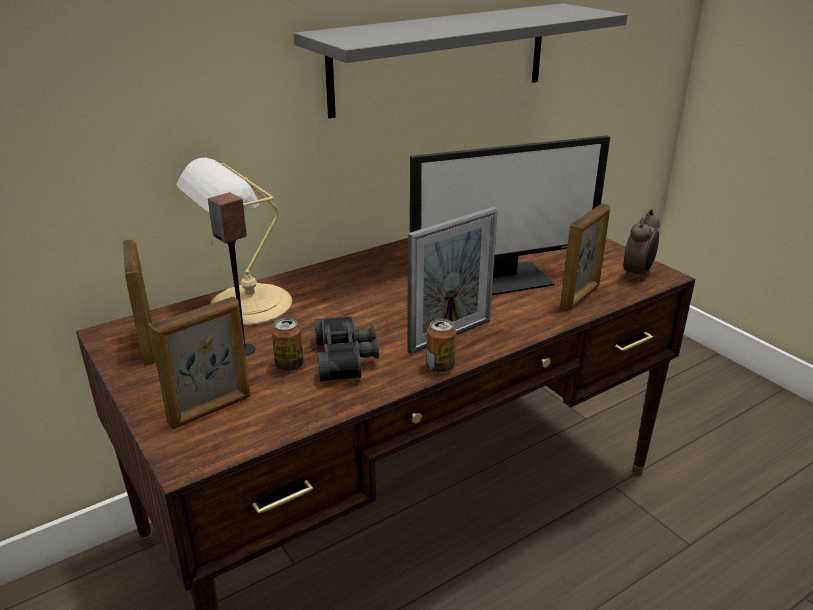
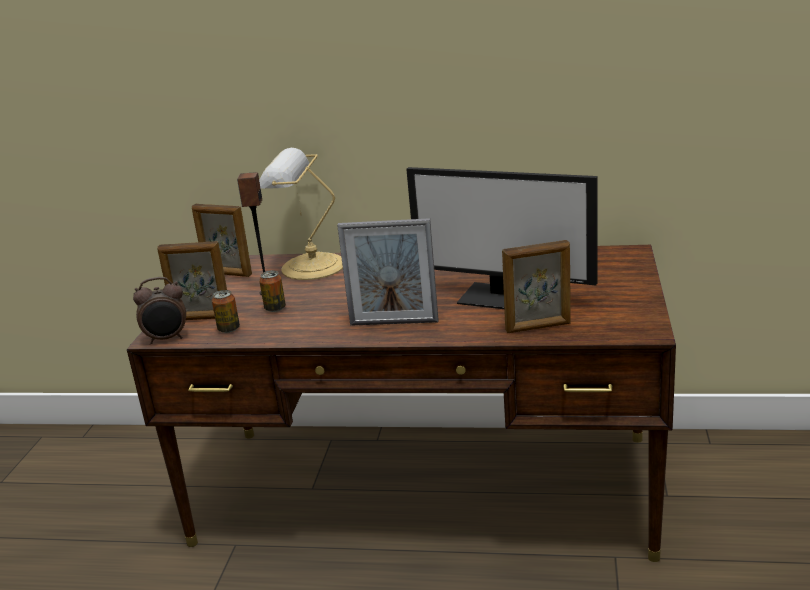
camera: 45 degrees right, 5 degrees down
picture frame [123,239,155,366] -> picture frame turned 90 degrees clockwise [191,204,252,277]
grey shelf [294,3,628,119] -> none
black binoculars [315,316,379,382] -> none
can [426,318,456,373] -> can moved to [212,290,240,333]
alarm clock [624,209,660,281] -> alarm clock moved to [133,277,186,344]

